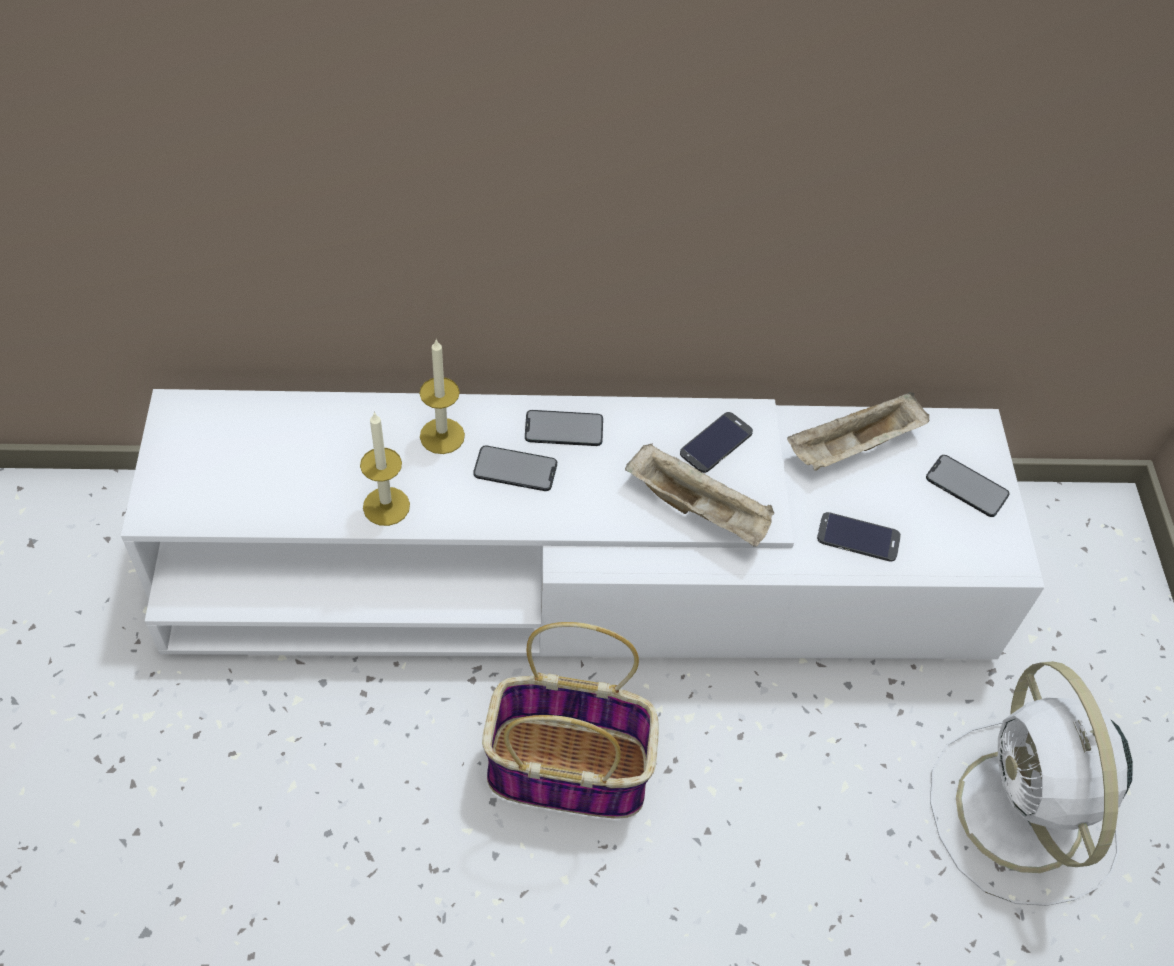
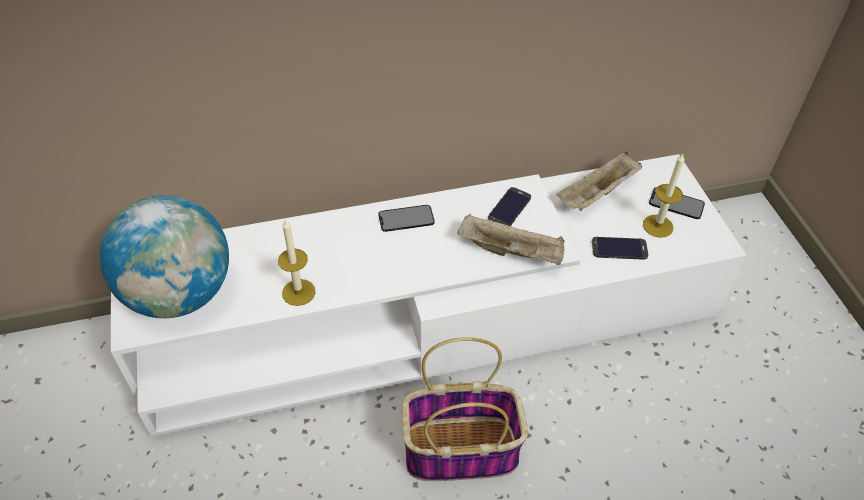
camera: 10 degrees left, 5 degrees down
candle [420,339,465,454] -> candle moved to [643,154,684,238]
phone [473,446,557,491] -> none
white fan [930,661,1133,906] -> none
none -> globe [100,195,229,318]

